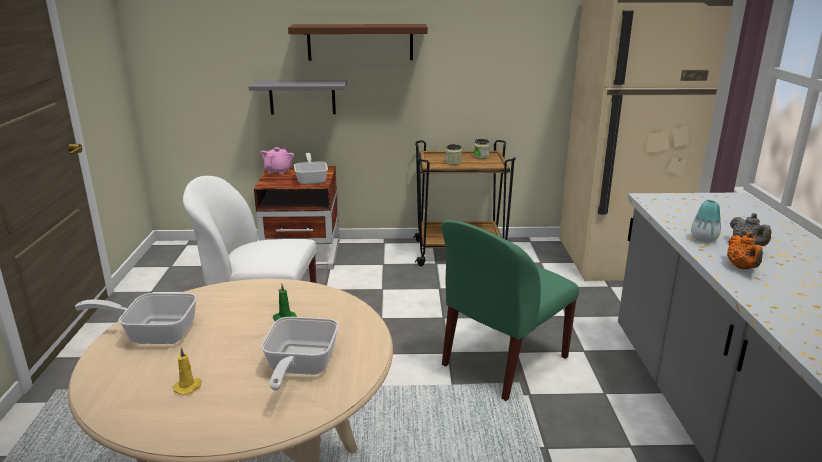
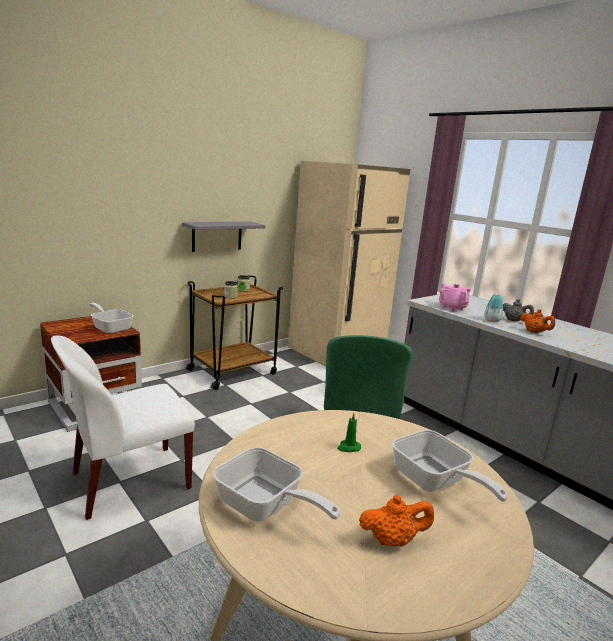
camera: 40 degrees left, 5 degrees down
frying pan [75,293,197,344] -> frying pan turned 105 degrees counterclockwise [212,447,341,522]
yellow candle [173,347,202,395] -> orange teapot [359,495,434,547]
grey shelf [248,80,347,115] -> grey shelf moved to [182,221,265,252]
pink teapot [260,147,295,175] -> pink teapot moved to [439,284,471,311]
brown shelf [288,24,428,61] -> none

